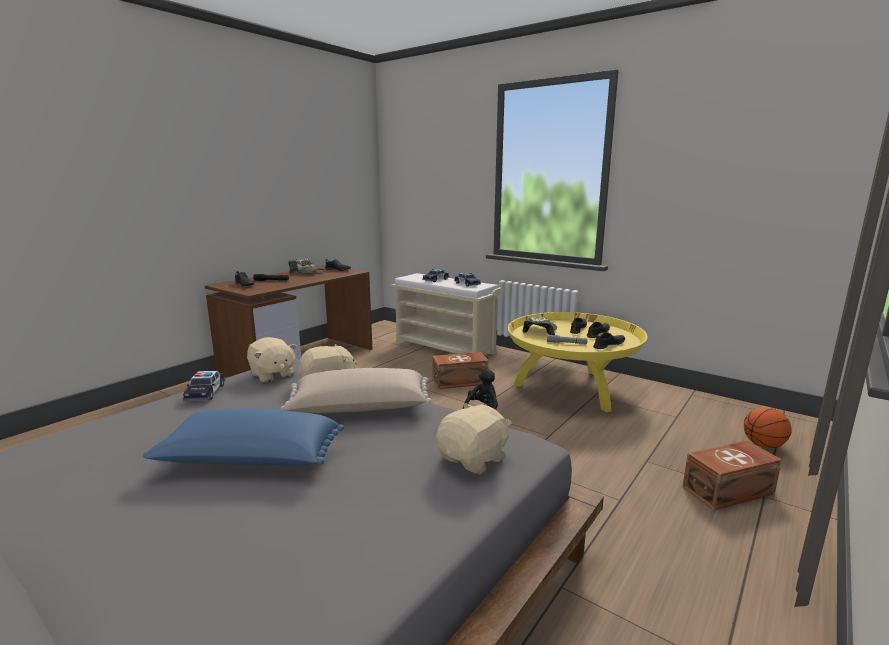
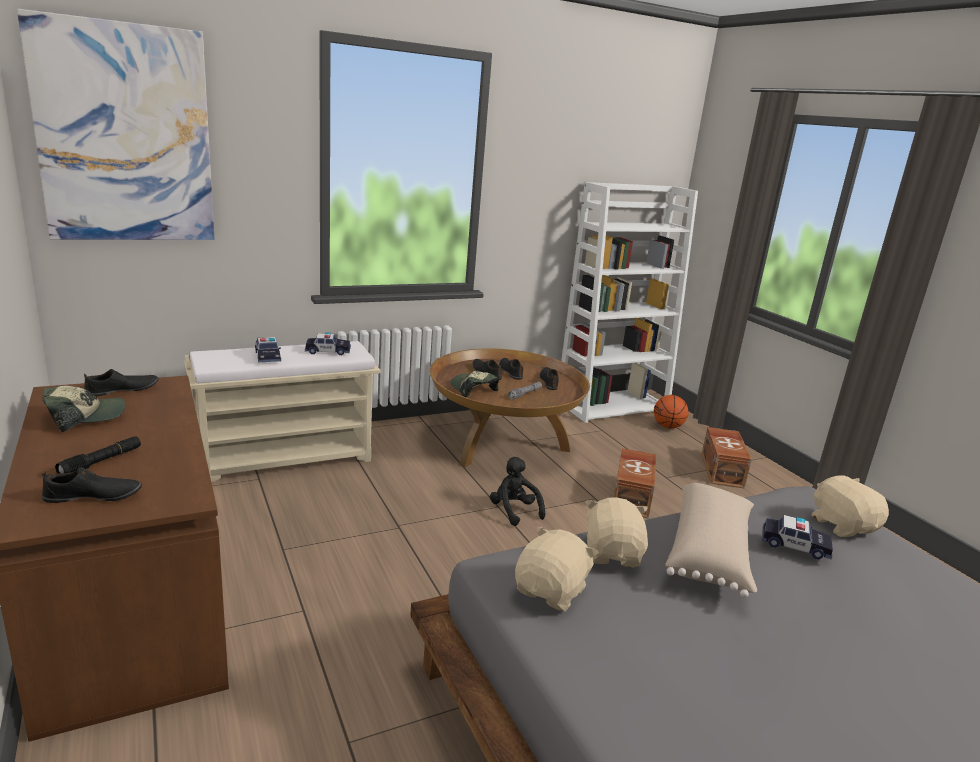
camera: 65 degrees left, 5 degrees up
blue pillow [143,409,344,465] -> none
toy car [183,371,225,401] -> toy car moved to [762,515,833,560]
beige plush toy [247,337,296,383] -> beige plush toy turned 45 degrees counterclockwise [515,526,599,612]
brown storage box [432,352,489,389] -> brown storage box moved to [614,448,656,518]
yellow coffee table [508,312,647,412] -> brown coffee table [430,348,590,467]
none -> picture [17,9,215,240]
none -> white bookcase [561,182,698,423]

